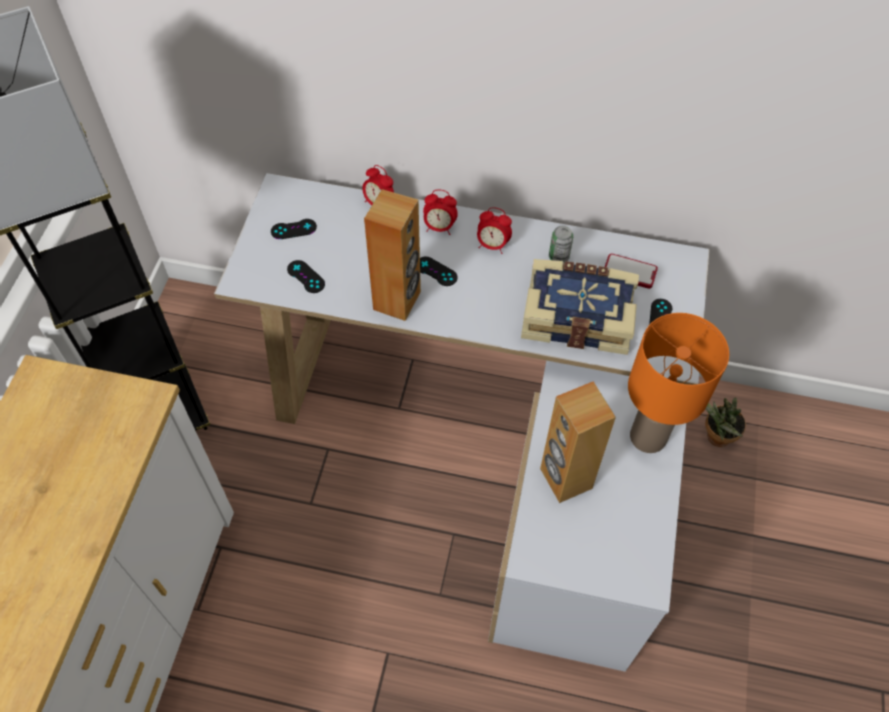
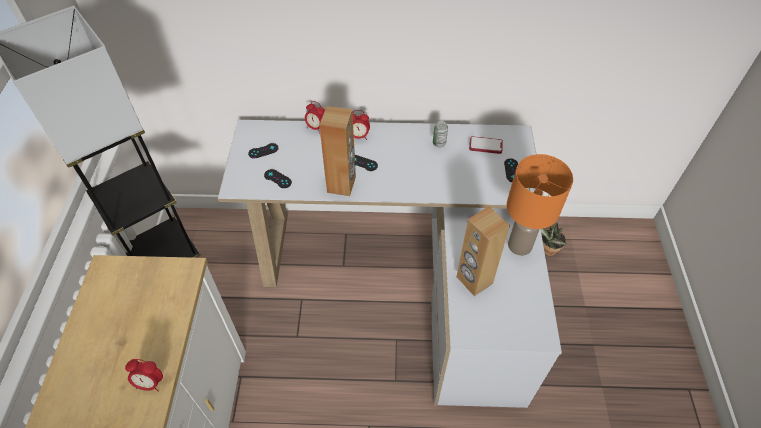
camera: 10 degrees left, 5 degrees down
alarm clock [477,207,512,254] -> alarm clock moved to [125,359,163,392]
book [521,259,639,355] -> none

